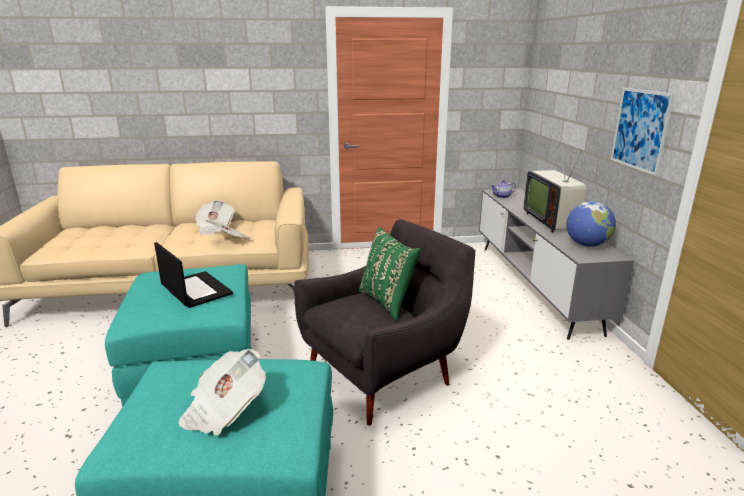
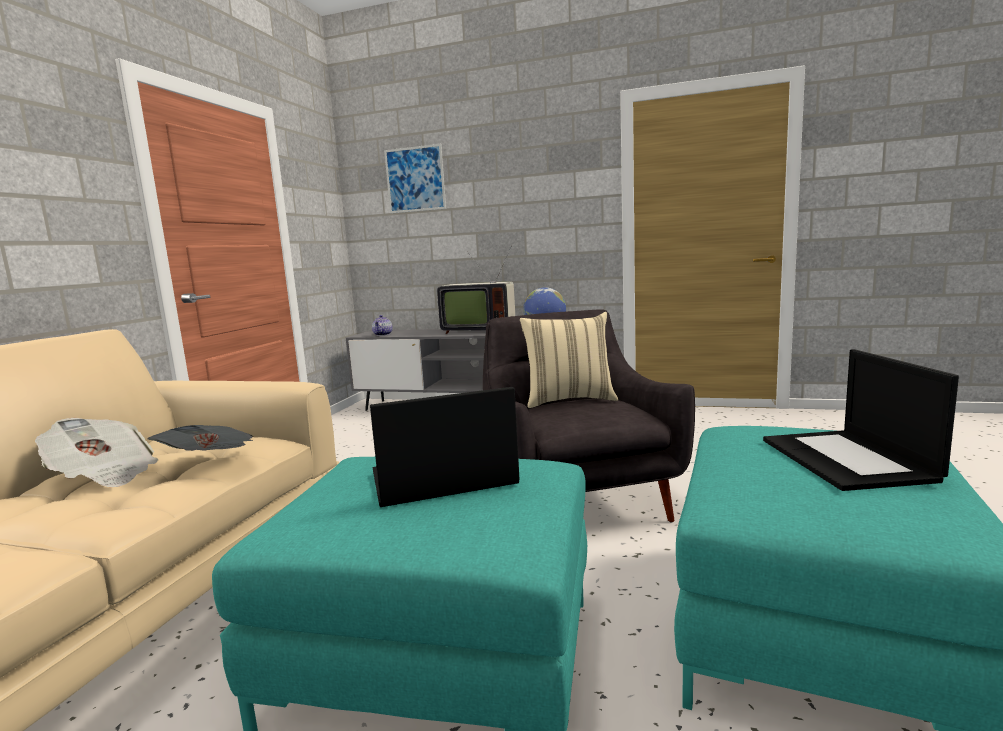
camera: 65 degrees left, 10 degrees down
newspaper [178,349,266,436] -> laptop [763,349,959,491]
green pillow [359,227,421,320] -> beige pillow [520,312,618,408]
picture [611,88,675,176] -> picture moved to [384,144,446,213]

